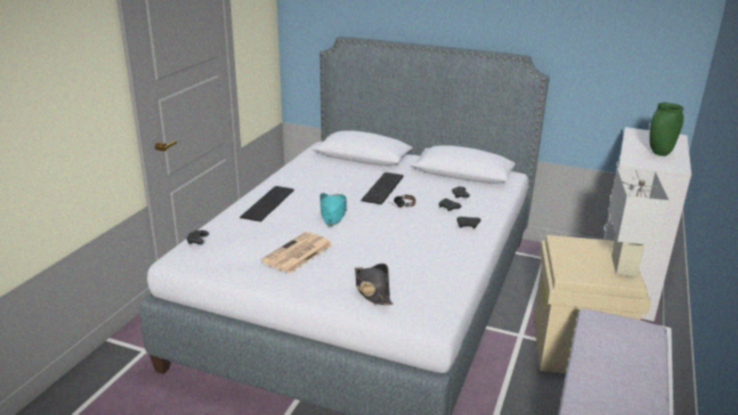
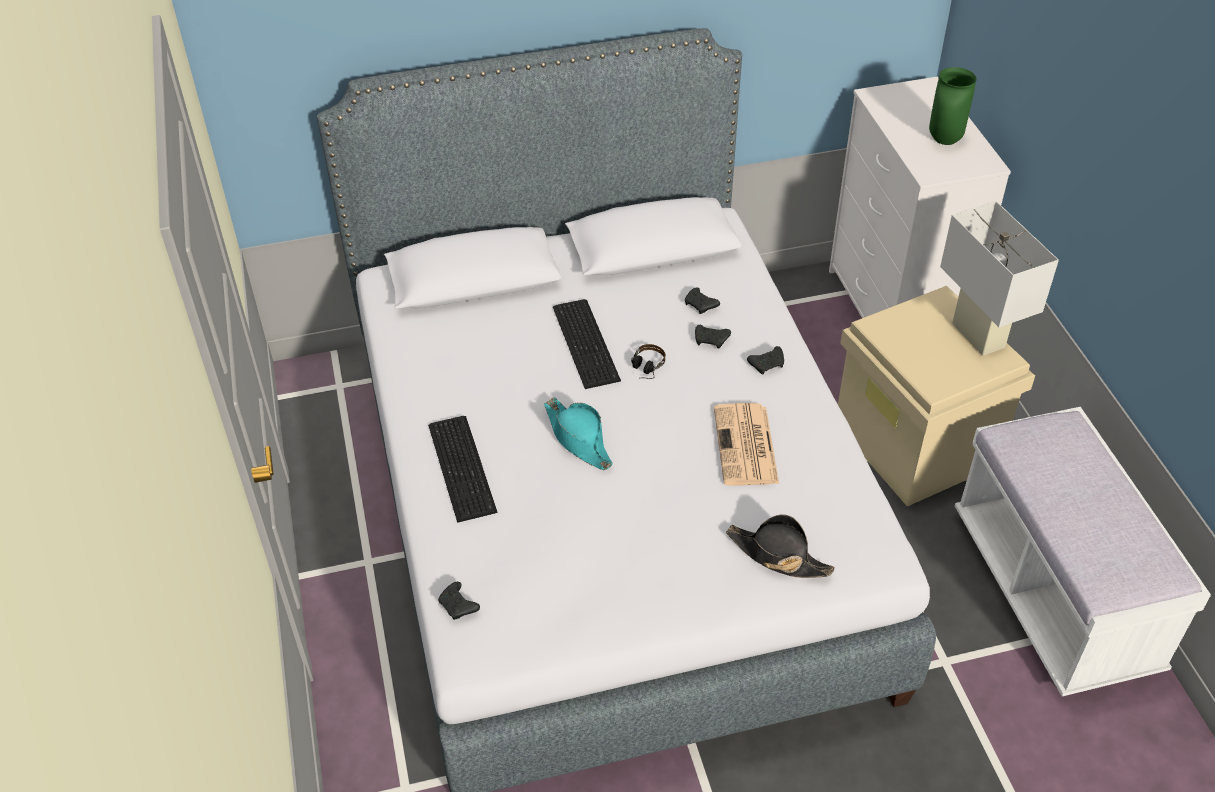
camera: 35 degrees left, 20 degrees up
newspaper [261,232,333,273] -> newspaper moved to [714,403,779,486]

